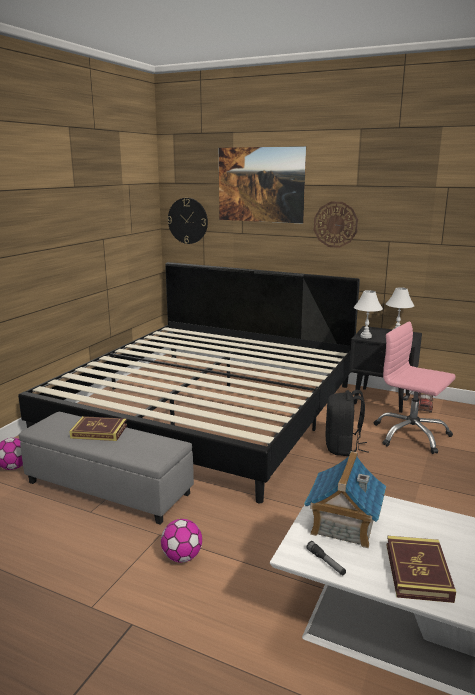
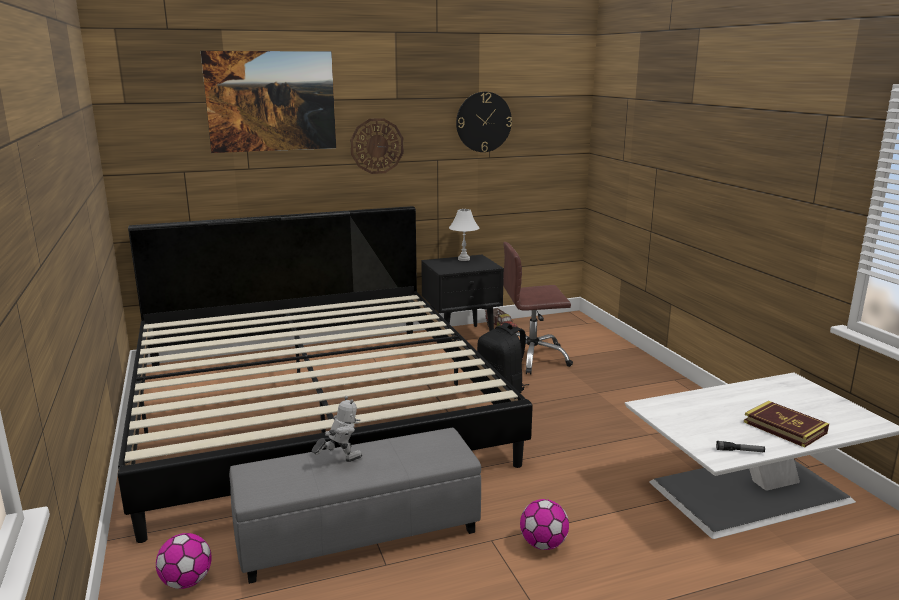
camera: 45 degrees left, 0 degrees up
book [69,416,127,441] -> toy robot [312,396,362,462]
wall clock [167,198,208,244] -> wall clock moved to [456,92,512,152]
toy house [304,451,386,549] -> none
white table lamp [354,290,383,338] -> none
pink office chair [373,322,456,454] -> brown office chair [503,242,573,375]

